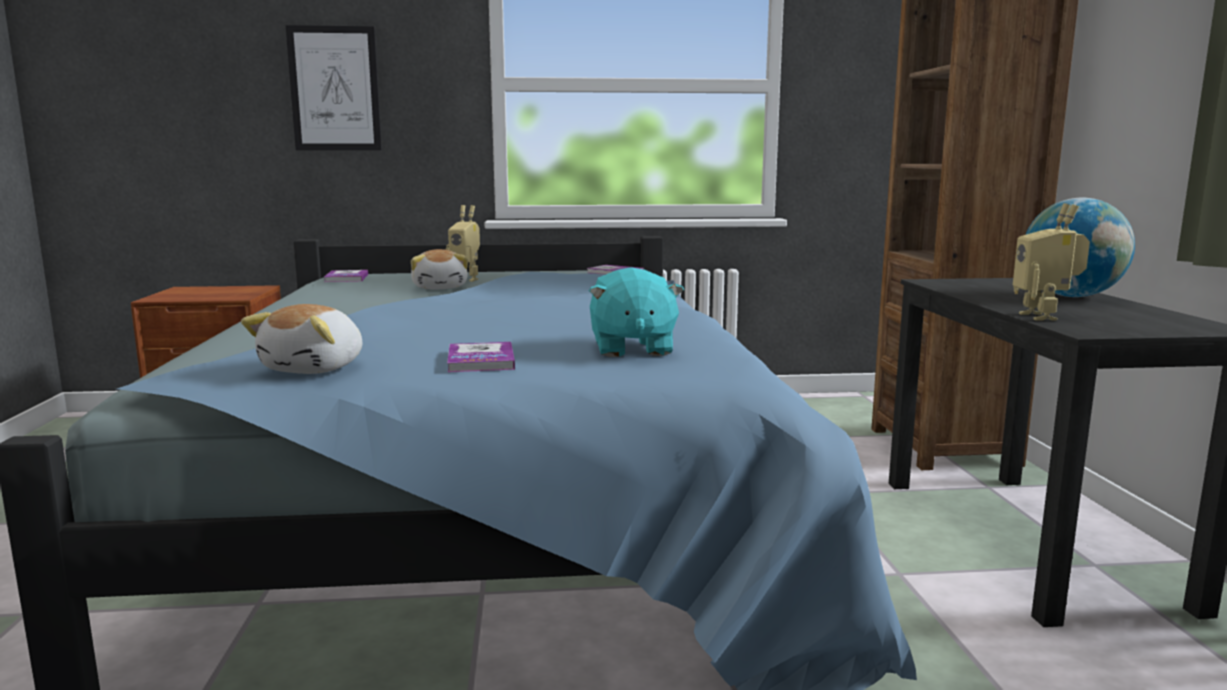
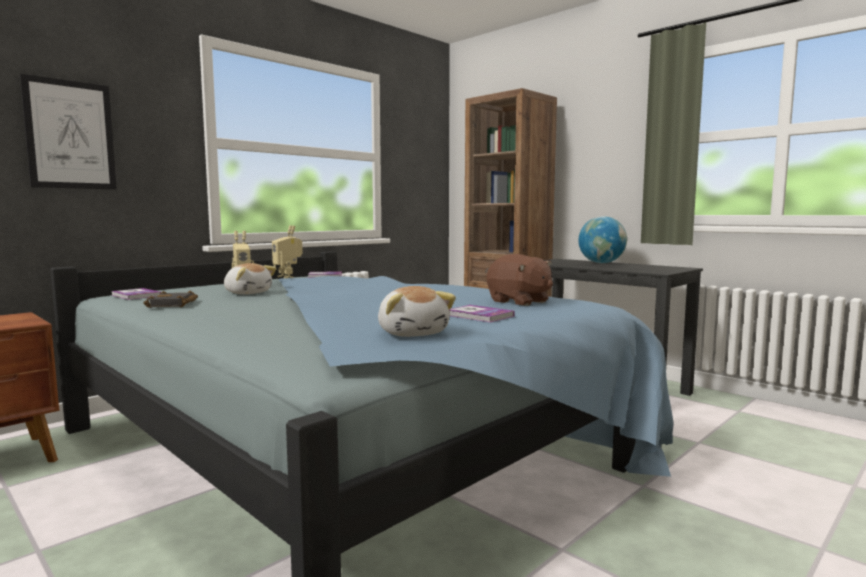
camera: 40 degrees left, 5 degrees down
turquoise plush toy [589,267,685,357] -> brown plush toy [487,254,553,306]
toy robot [1013,203,1090,320] -> toy robot moved to [272,225,303,278]
none -> black book [143,291,198,308]

